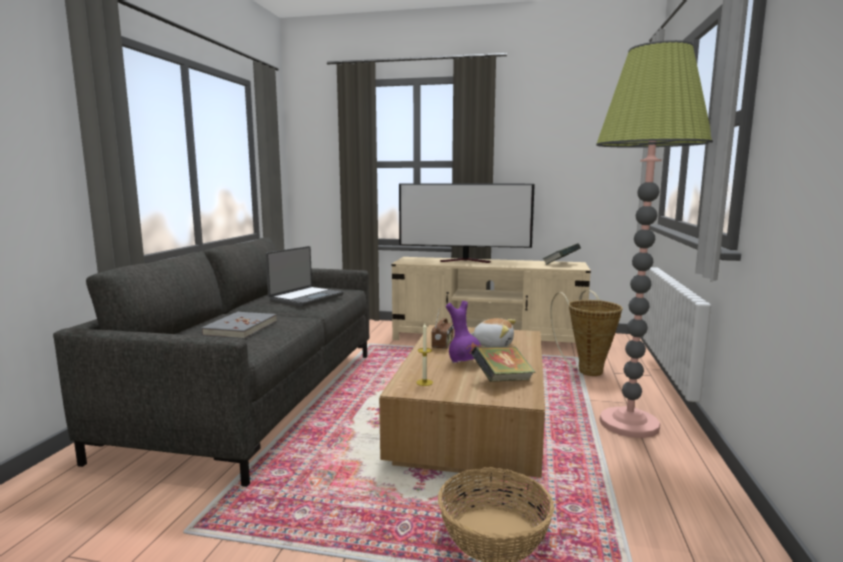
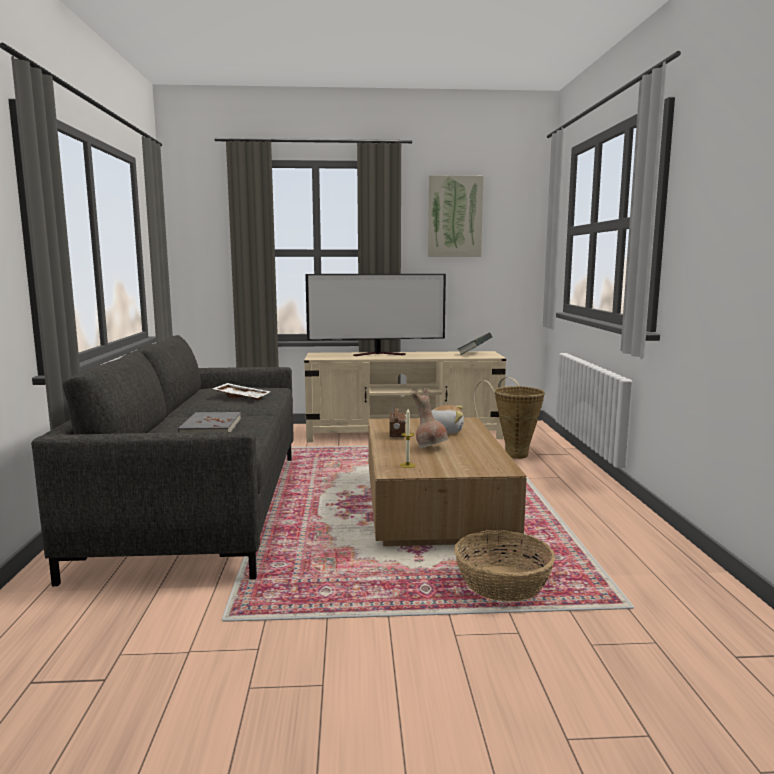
camera: 15 degrees left, 0 degrees up
laptop [266,246,343,307] -> white tray [212,383,271,400]
purple vase [446,301,481,363] -> brown vase [411,388,448,448]
book [471,347,535,382] -> none
floor lamp [596,40,713,438] -> none
none -> picture [428,175,484,257]

